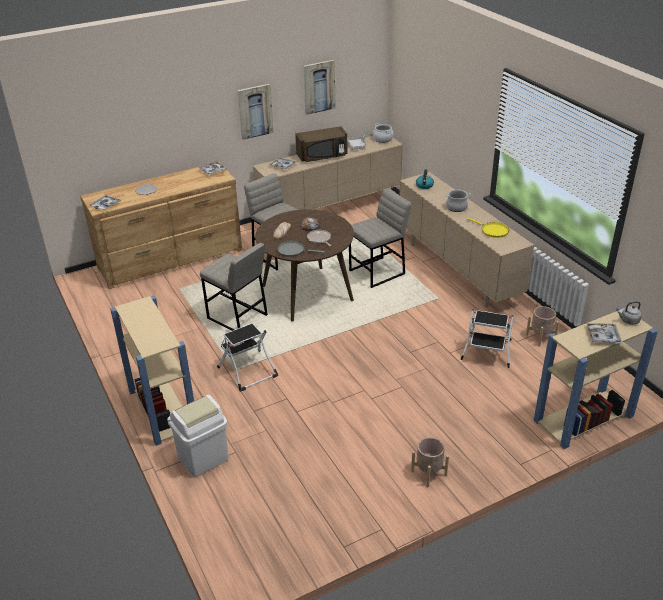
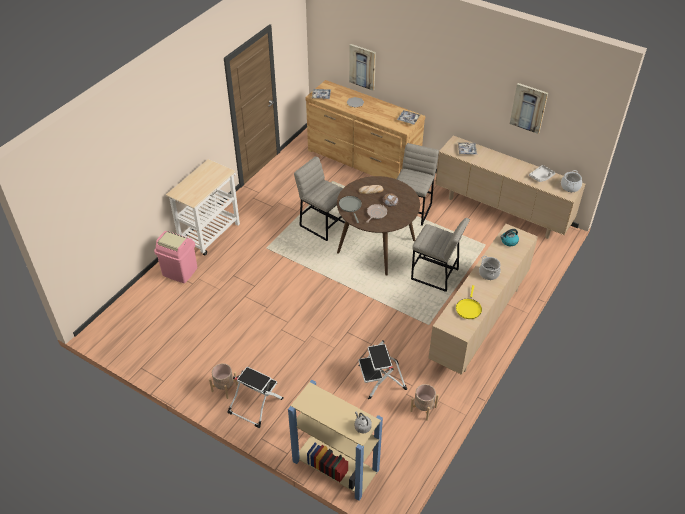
camera: 60 degrees right, 10 degrees up
beige bookcase [110,295,194,446] -> white cart [166,159,240,256]
white trash can [167,395,229,477] -> pink trash can [154,231,197,283]
grey chair [200,243,268,331] -> grey chair turned 120 degrees clockwise [294,156,345,241]
step ladder [217,323,279,392] -> step ladder moved to [227,367,284,428]
picture [237,84,273,140] -> picture moved to [349,44,376,91]
brown microwave [295,126,348,162] -> none
tray [586,323,623,343] -> none

